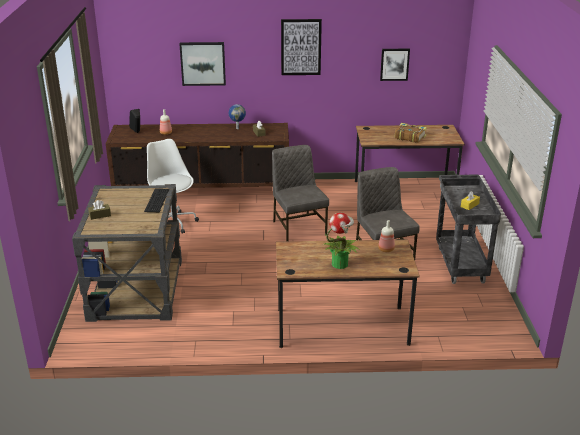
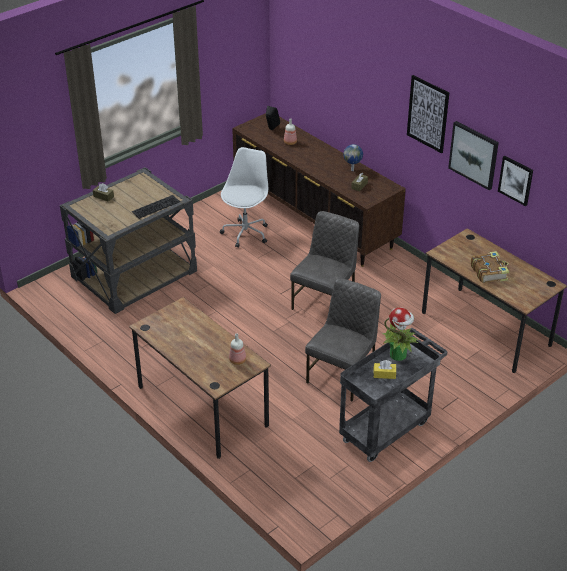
camera: 50 degrees right, 10 degrees up
picture [179,42,226,86] -> picture moved to [448,121,499,190]
potted plant [324,213,360,269] -> potted plant moved to [382,307,419,361]

